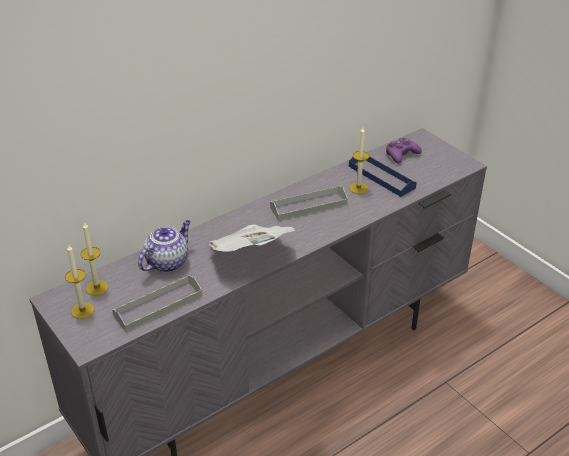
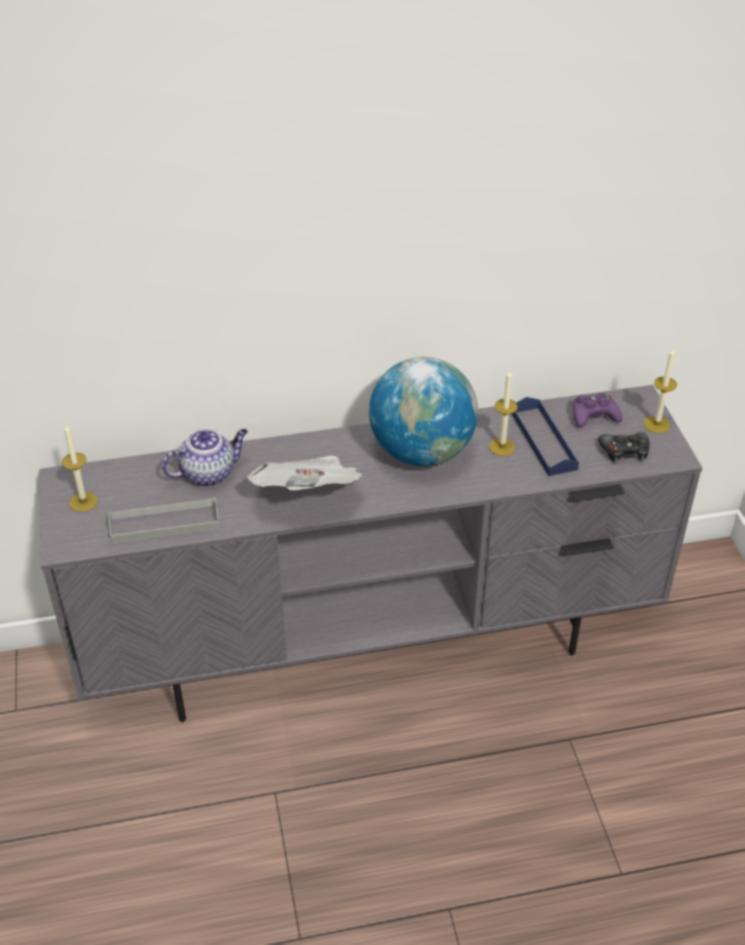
camera: 25 degrees right, 5 degrees up
candle [81,222,108,296] -> candle moved to [644,347,677,433]
grey tray [270,186,348,220] -> globe [369,357,478,466]
none -> black game controller [598,432,650,464]

